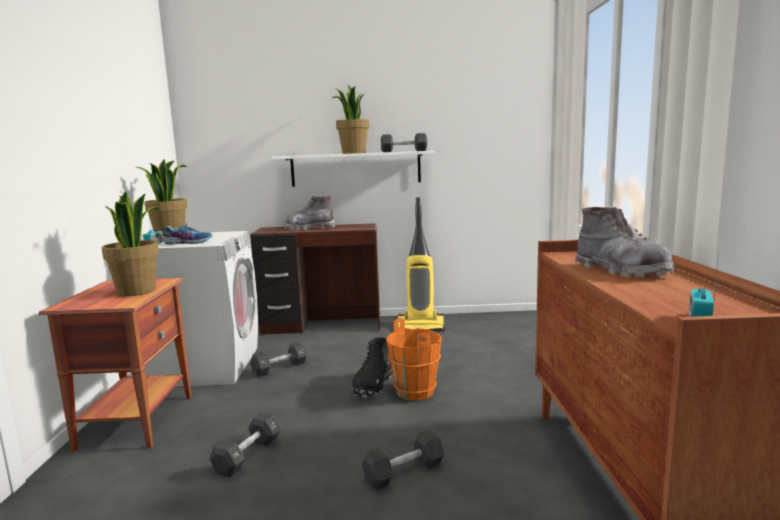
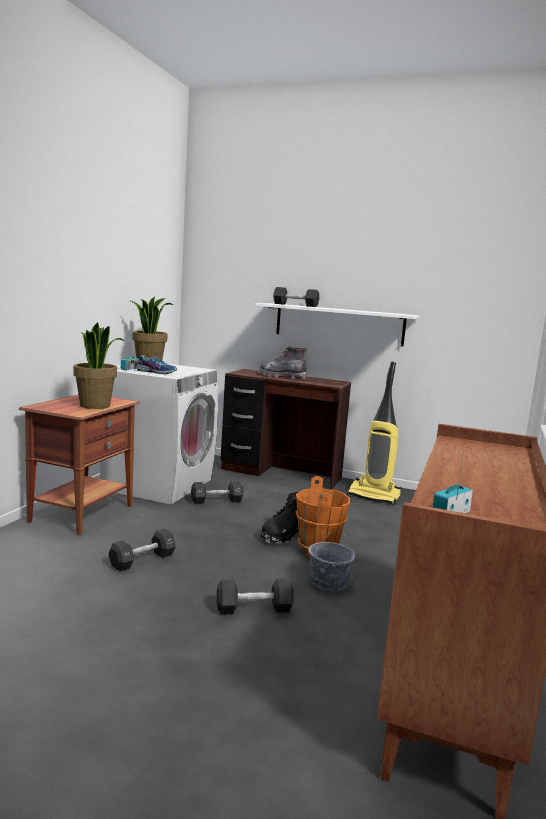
camera: 20 degrees right, 0 degrees up
potted plant [333,85,369,154] -> none
black dumbbell [381,133,427,152] -> black dumbbell moved to [273,287,319,307]
grey boot [575,207,675,277] -> none
none -> grey bucket [308,529,355,591]

